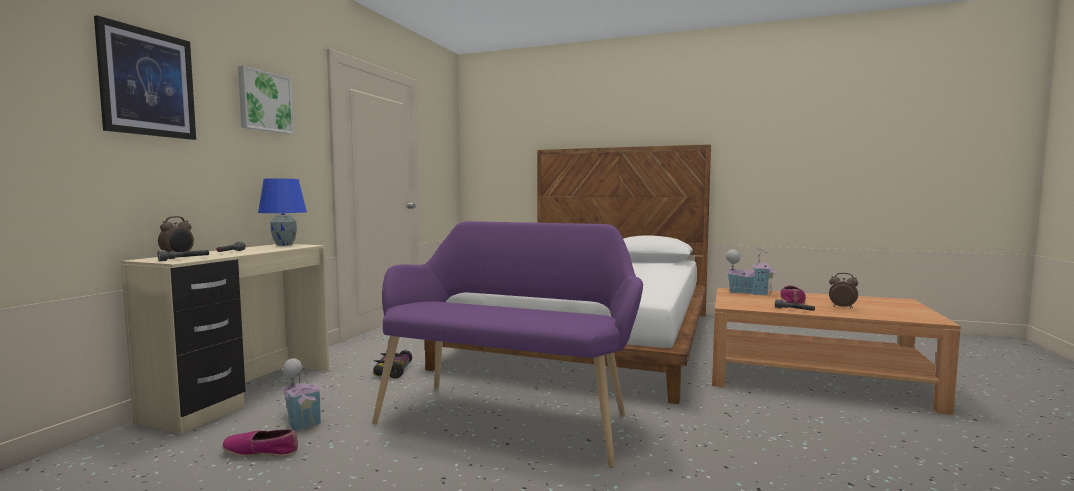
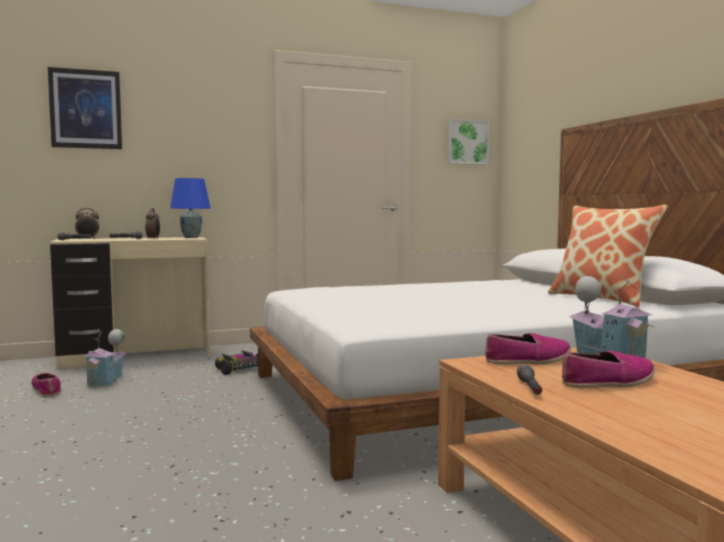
camera: 50 degrees right, 0 degrees up
picture [238,66,294,134] -> picture moved to [448,119,489,165]
purple bench [372,221,643,468] -> none
alarm clock [829,273,858,309] -> alarm clock moved to [145,208,160,239]
none -> shoe [485,333,571,365]
none -> pillow [548,204,668,307]

